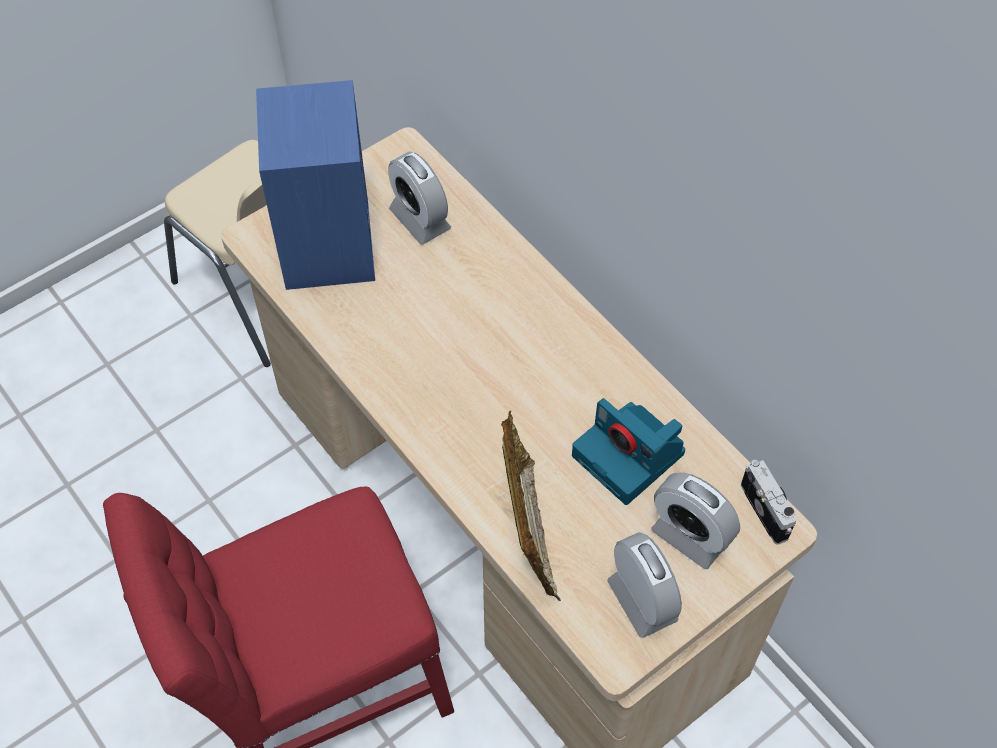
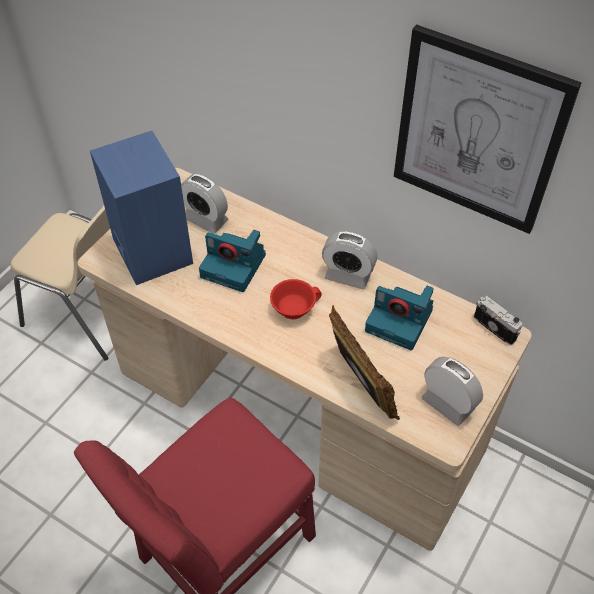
camera: 20 degrees left, 5 degrees down
alarm clock [651,473,740,569] -> alarm clock moved to [322,231,378,290]
none -> camera [199,230,266,292]
none -> red cup [270,279,322,319]
none -> picture [394,24,582,234]

